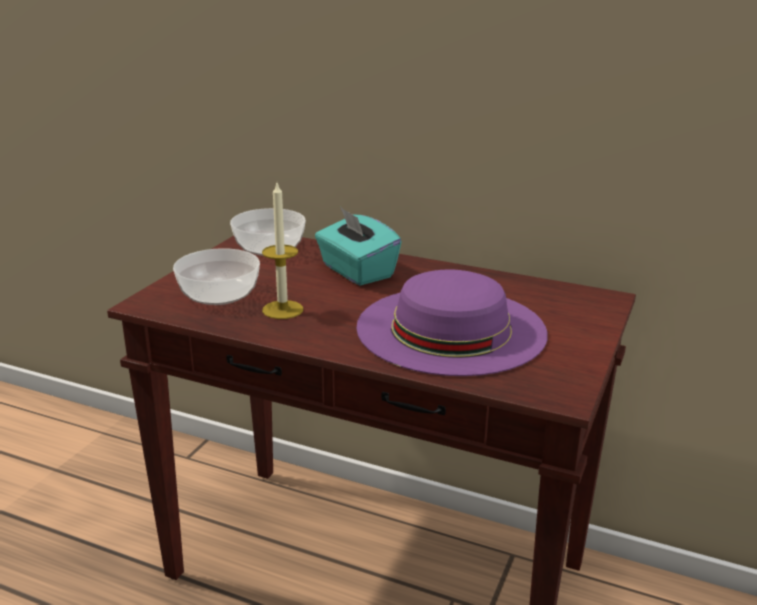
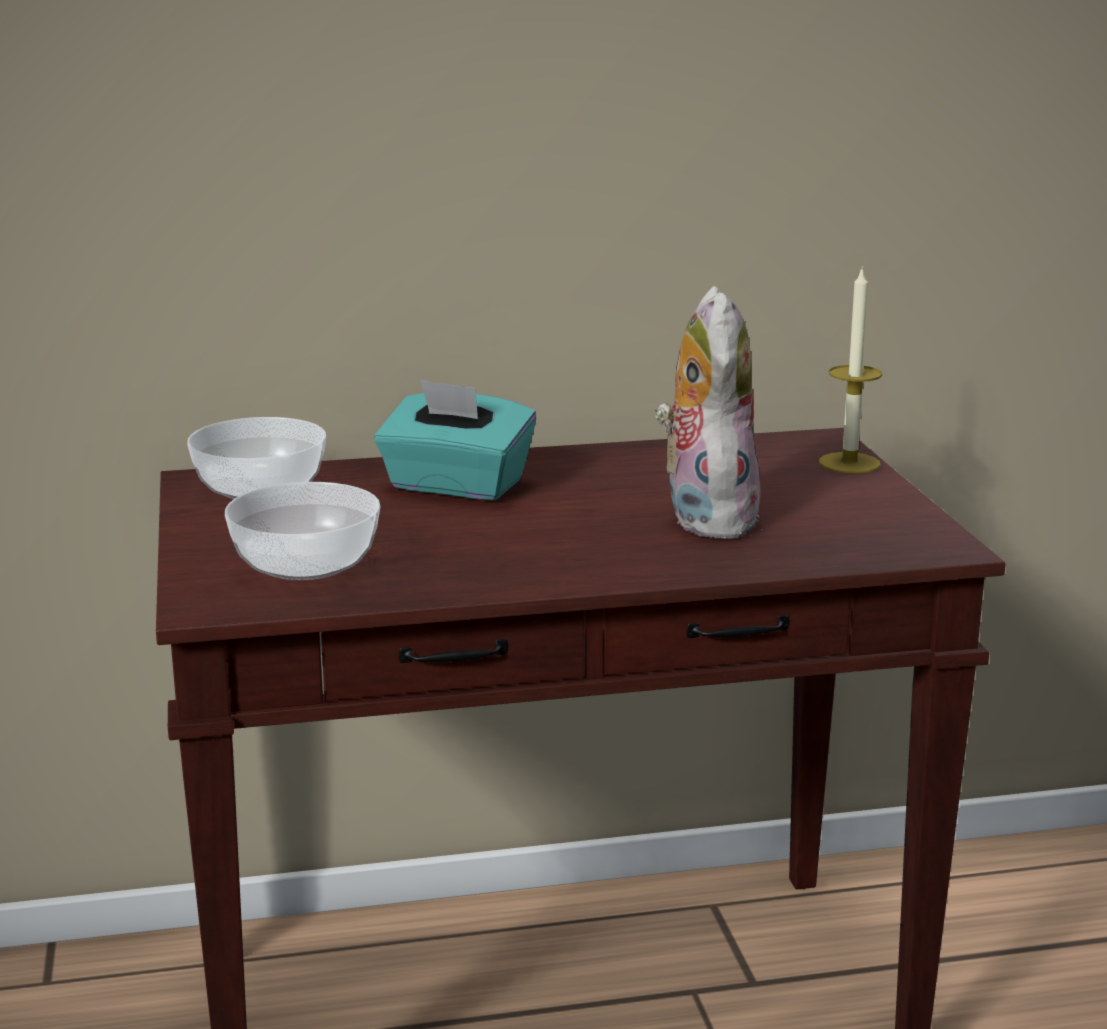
camera: 35 degrees left, 5 degrees down
candle [262,183,303,319] -> candle moved to [819,266,882,473]
purple hat [357,270,548,376] -> plush toy [655,286,760,539]

